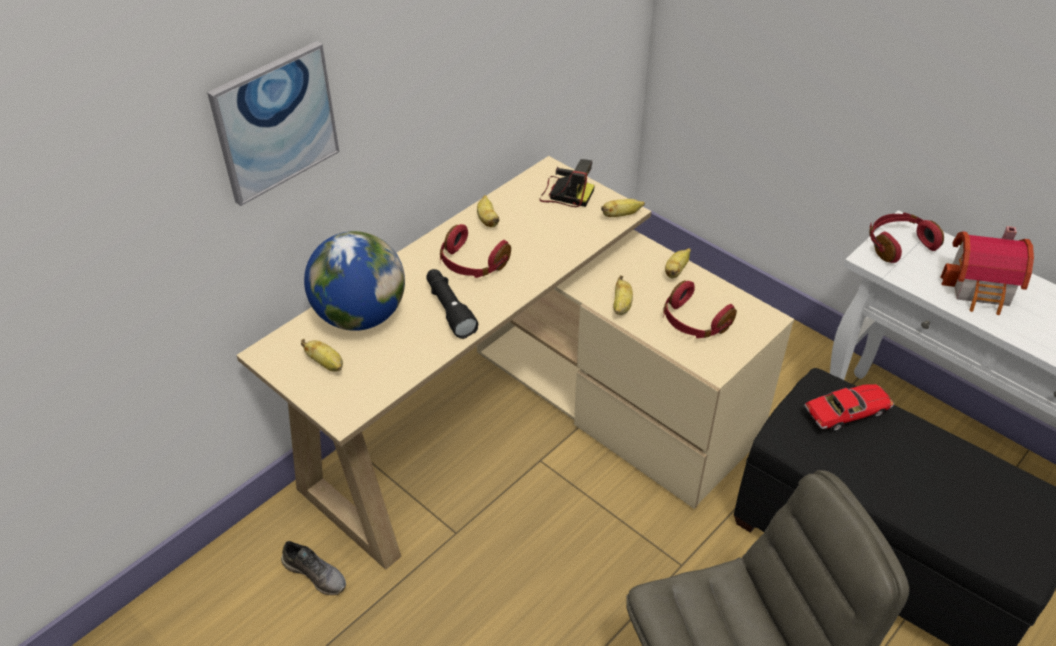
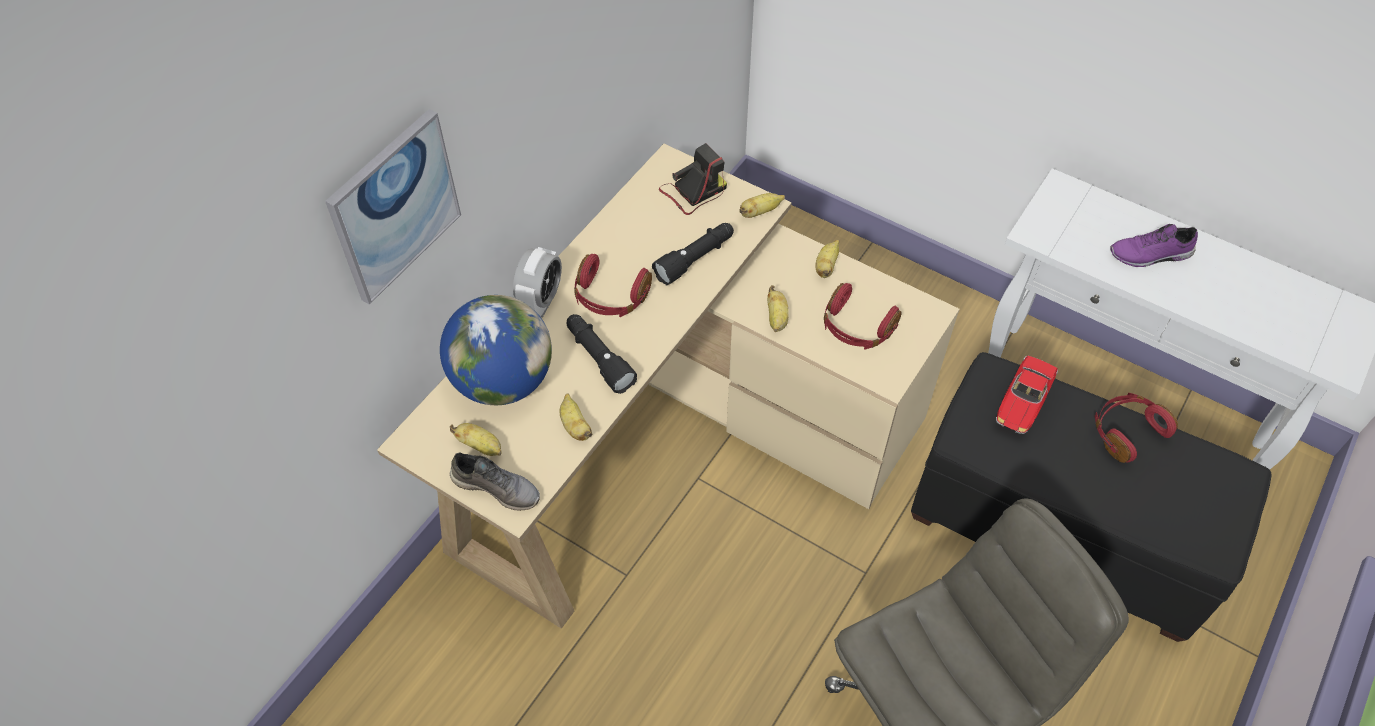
camera: 10 degrees left, 10 degrees up
grey shoe [281,541,346,595] -> grey shoe moved to [450,453,540,511]
banana [477,195,499,227] -> banana moved to [560,393,592,441]
camera [539,159,595,207] -> camera turned 45 degrees counterclockwise [659,143,727,215]
toy car [804,384,894,432] -> toy car turned 150 degrees clockwise [996,356,1058,434]
red headphones [869,213,944,263] -> red headphones moved to [1095,393,1178,463]
toy house [941,226,1034,315] -> purple shoe [1110,224,1198,267]
none -> alarm clock [513,247,562,318]
none -> black flashlight [652,223,734,285]

